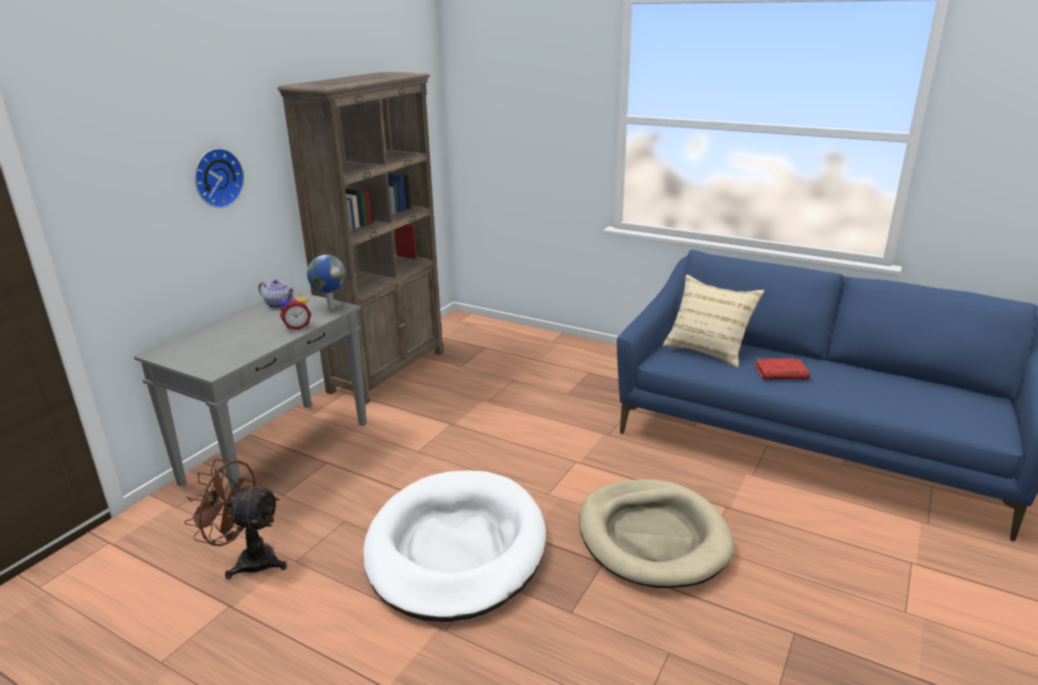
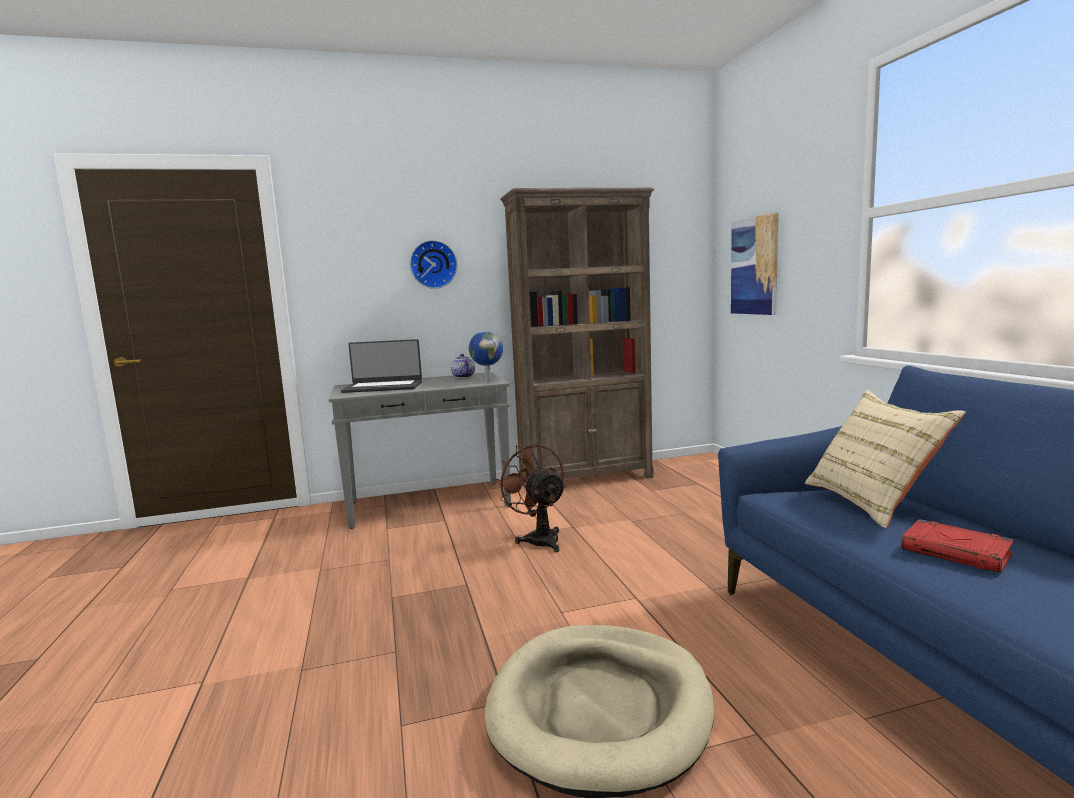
camera: 45 degrees right, 15 degrees down
brown fan [184,459,287,579] -> brown fan moved to [495,443,566,552]
alarm clock [280,292,311,330] -> none
white dog bed [363,470,546,622] -> none
none -> laptop [341,339,422,393]
none -> picture [731,212,779,315]

